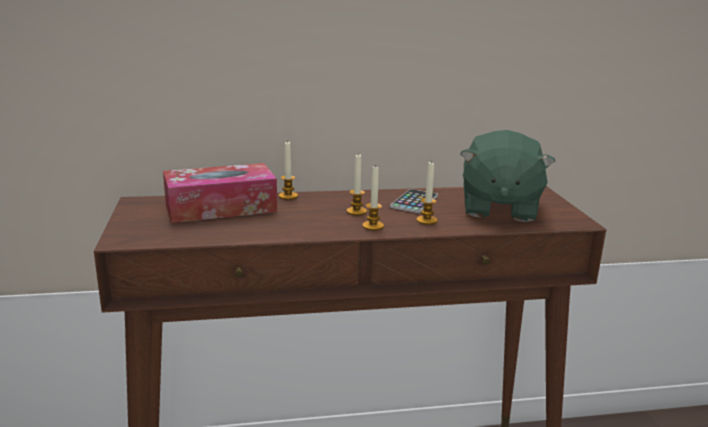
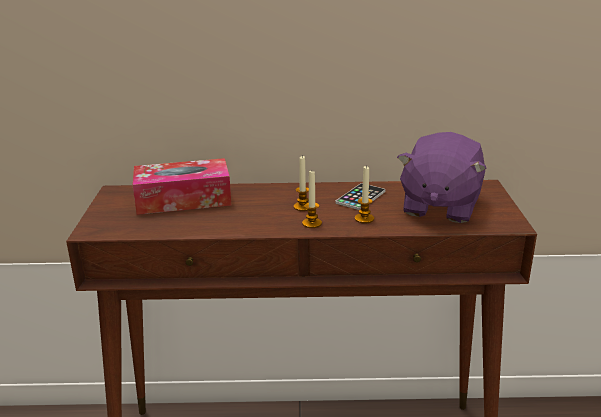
camera: 10 degrees right, 5 degrees up
candle [279,142,298,200] -> none
green plush toy [460,130,556,222] -> purple plush toy [397,132,487,223]

